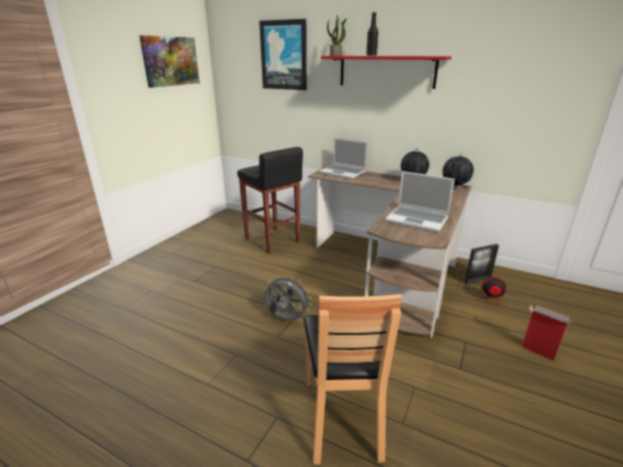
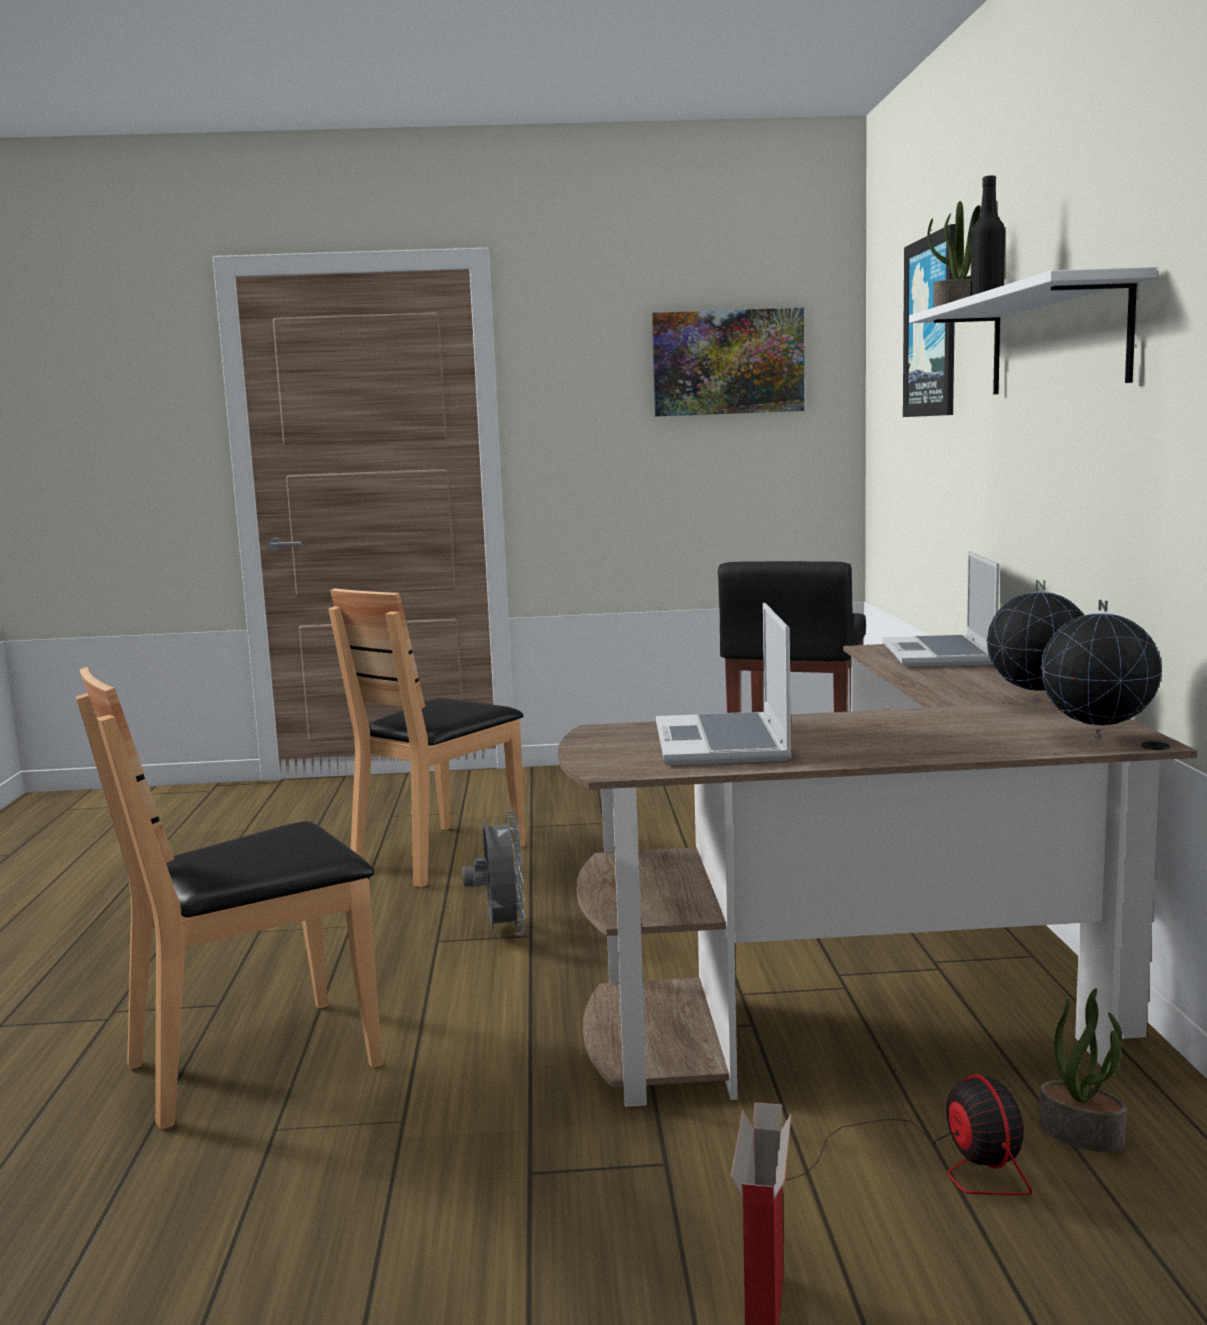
camera: 60 degrees right, 15 degrees down
red shelf [321,56,451,89] -> white shelf [909,267,1157,394]
picture frame [465,244,499,285] -> potted plant [1039,988,1126,1152]
none -> brown chair [329,588,526,888]

